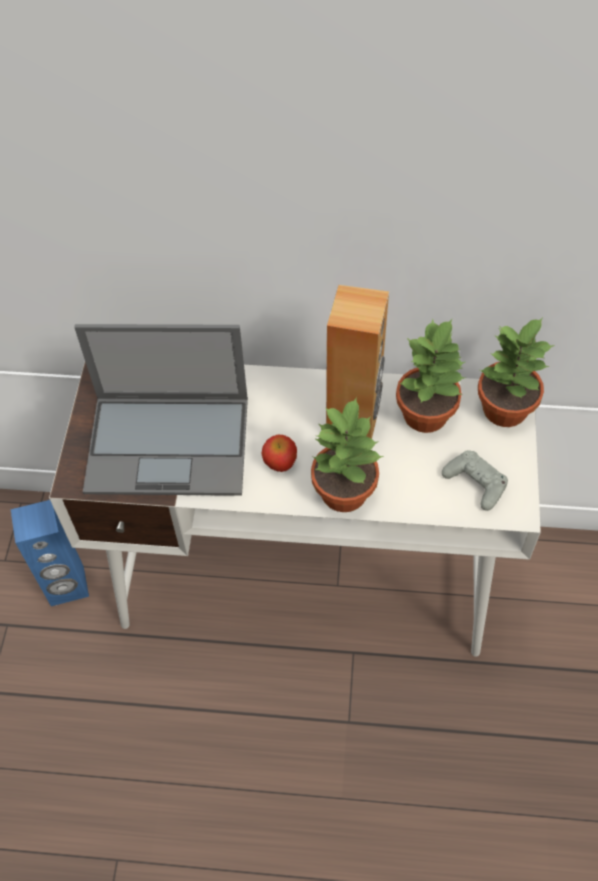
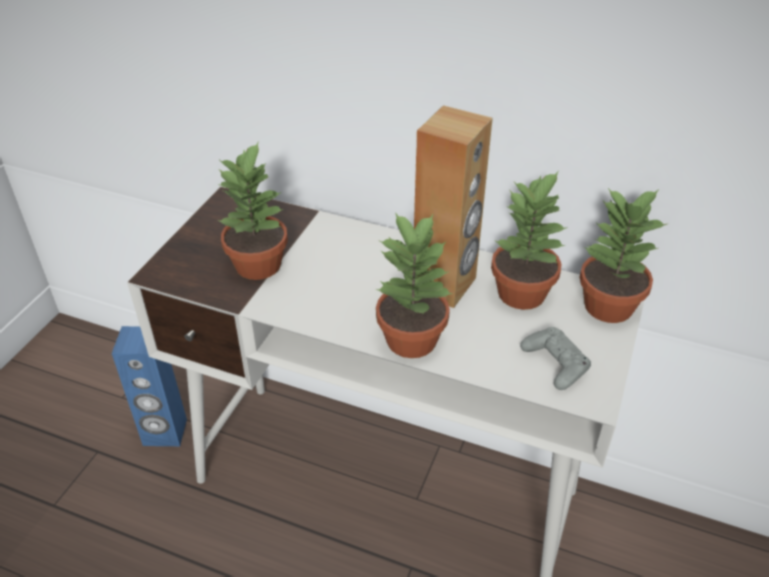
camera: 15 degrees right, 15 degrees down
laptop [74,324,248,496] -> potted plant [217,142,288,280]
apple [261,435,297,472] -> none

